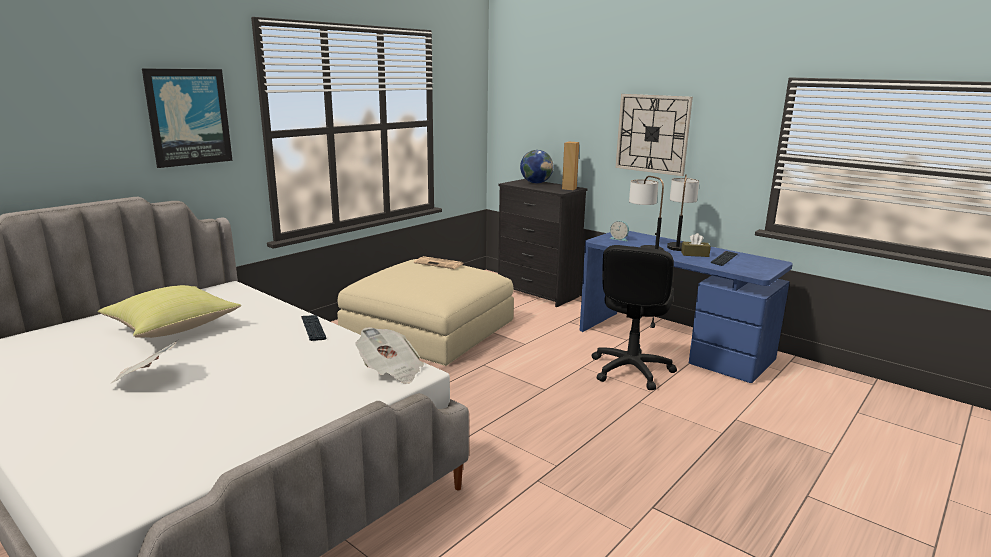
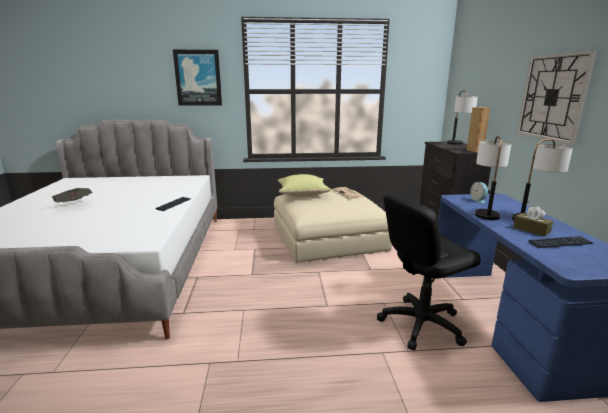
camera: 45 degrees right, 0 degrees up
yellow pillow [98,285,241,338] -> yellow pillow moved to [278,174,332,197]
newspaper [356,327,424,384] -> none
globe [520,150,553,183] -> table lamp [447,91,478,145]

